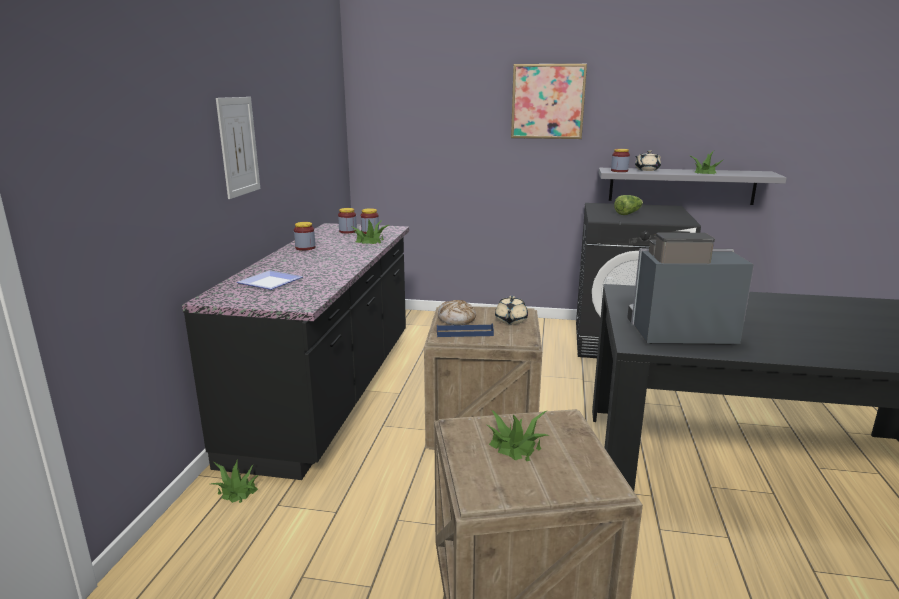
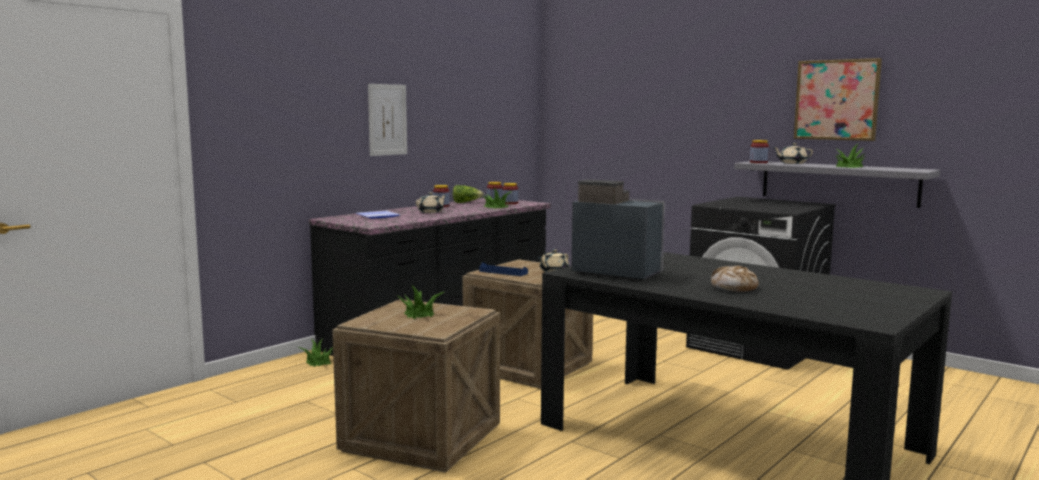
camera: 30 degrees right, 10 degrees down
bread [438,300,476,325] -> bread moved to [711,266,759,292]
picture [511,64,587,139] -> picture moved to [794,58,882,141]
lettuce [614,195,643,215] -> lettuce moved to [453,185,484,203]
none -> beige teapot [416,192,446,213]

